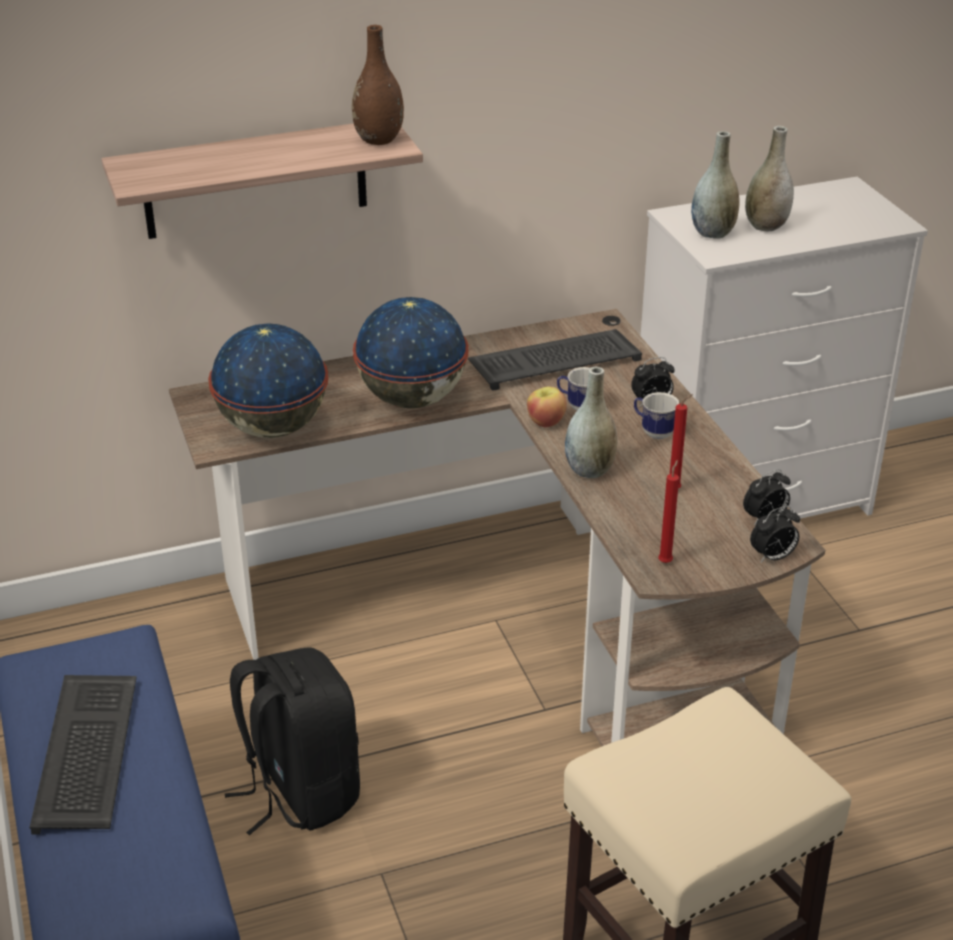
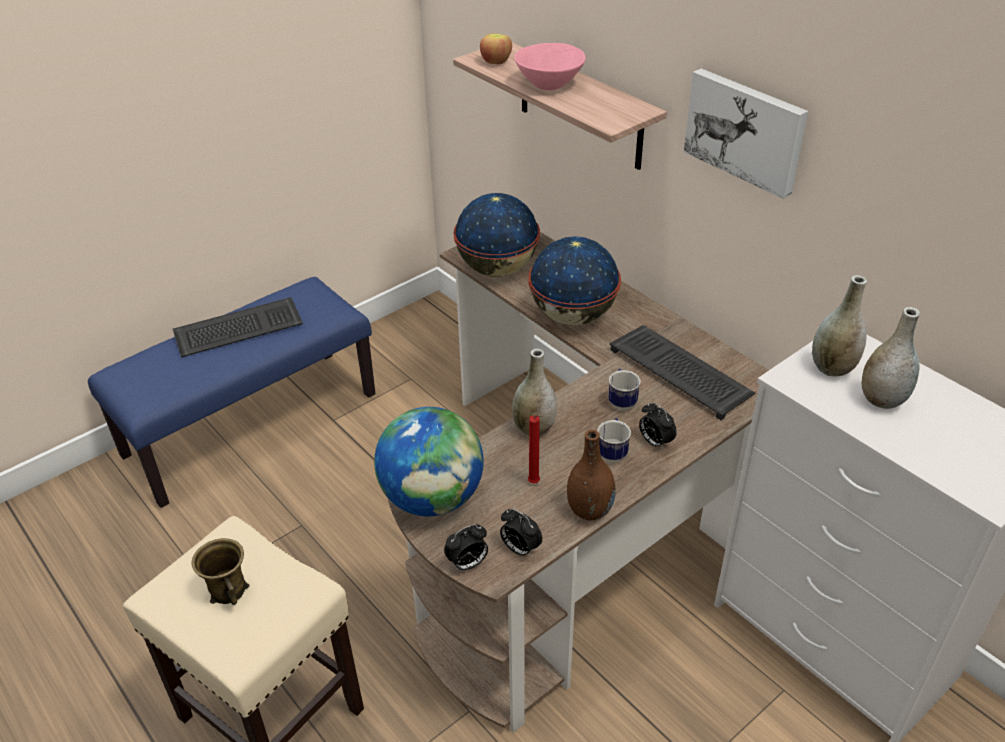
camera: 70 degrees right, 5 degrees up
black backpack [225,647,360,835] -> none
brown vase [352,25,404,145] -> brown vase moved to [567,430,616,520]
apple [527,387,567,427] -> apple moved to [480,34,512,64]
red candle [658,460,679,563] -> globe [374,407,484,516]
alarm clock [750,506,800,562] -> alarm clock turned 75 degrees counterclockwise [444,524,488,571]
none -> brown mug [192,538,249,605]
none -> pink bowl [514,43,586,90]
none -> picture [684,69,808,199]

